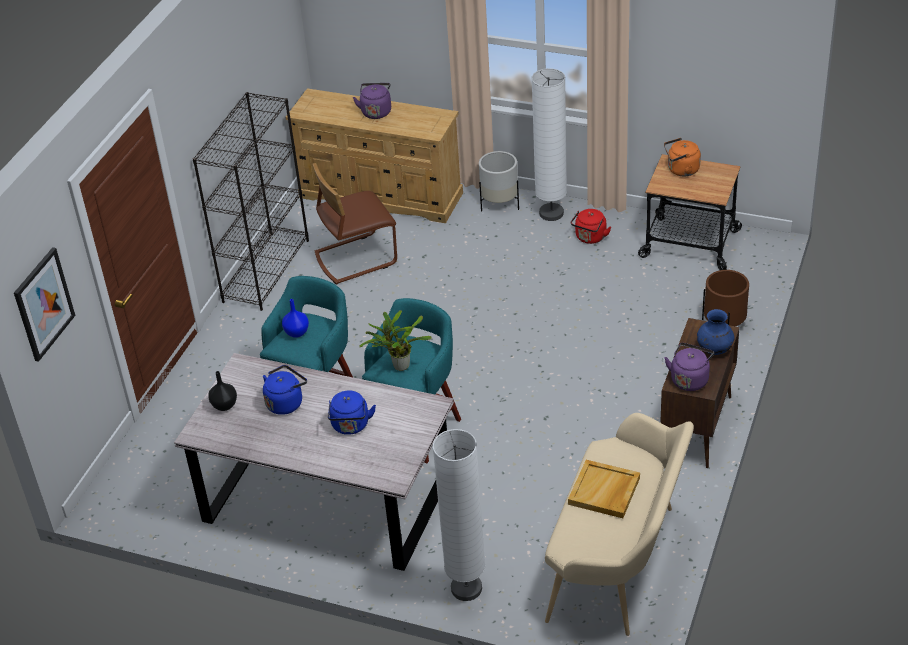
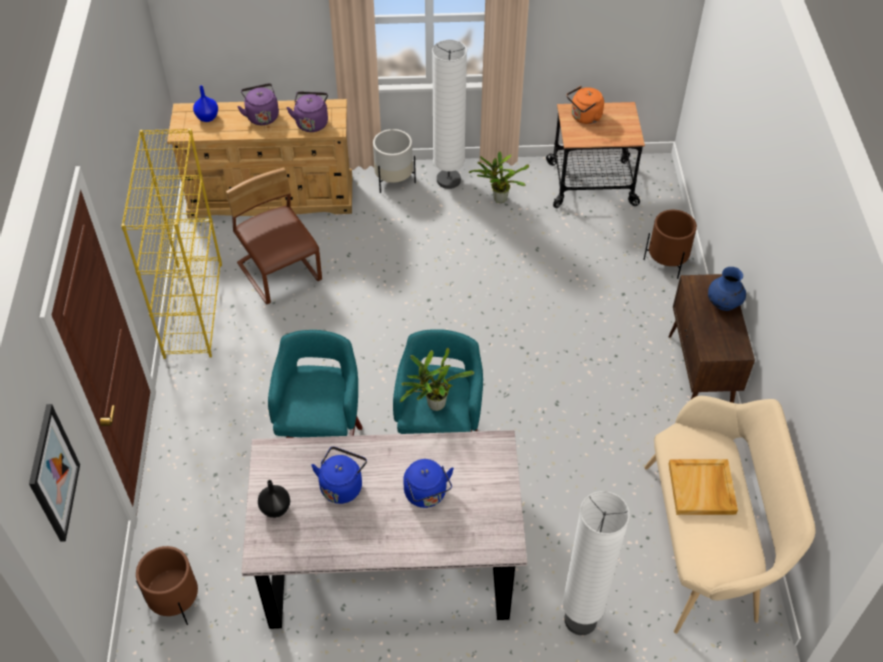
camera: 25 degrees left, 10 degrees up
black bookcase [193,92,309,311] -> yellow bookcase [121,128,222,359]
blue vase [282,299,309,338] -> blue vase moved to [193,85,218,122]
brown chair [312,163,397,285] -> brown chair turned 105 degrees clockwise [226,167,322,304]
red kettle [571,209,611,244] -> potted plant [469,151,529,203]
purple kettle [664,343,714,391] -> purple kettle moved to [287,92,328,132]
none -> brown planter [136,546,198,625]

